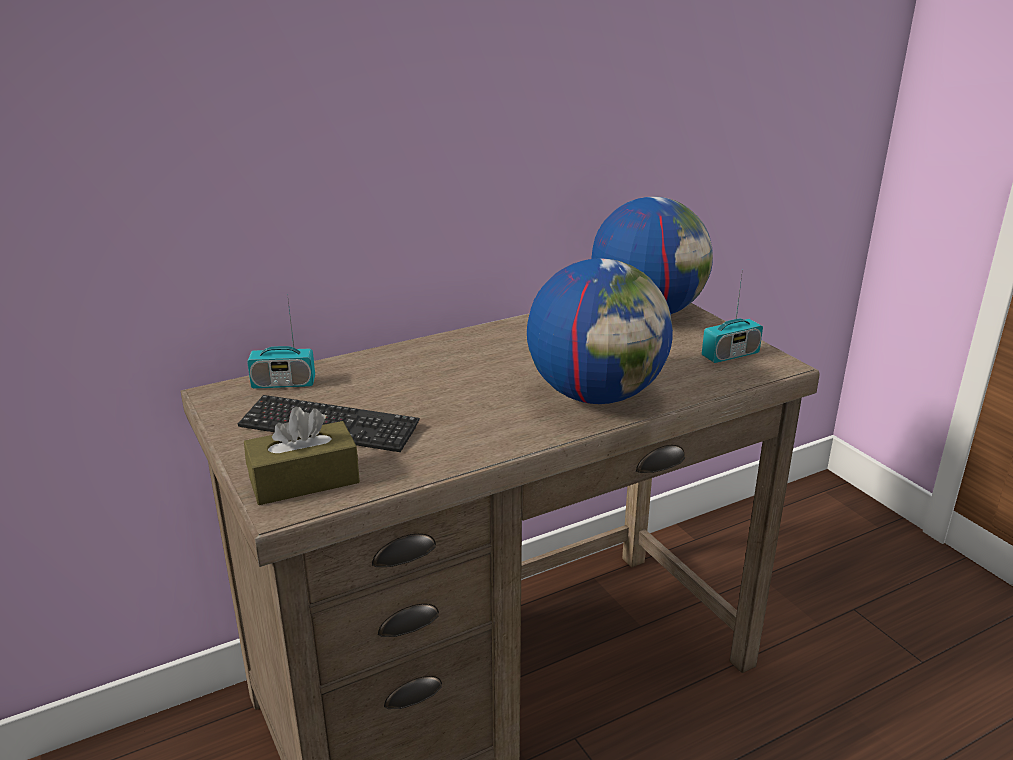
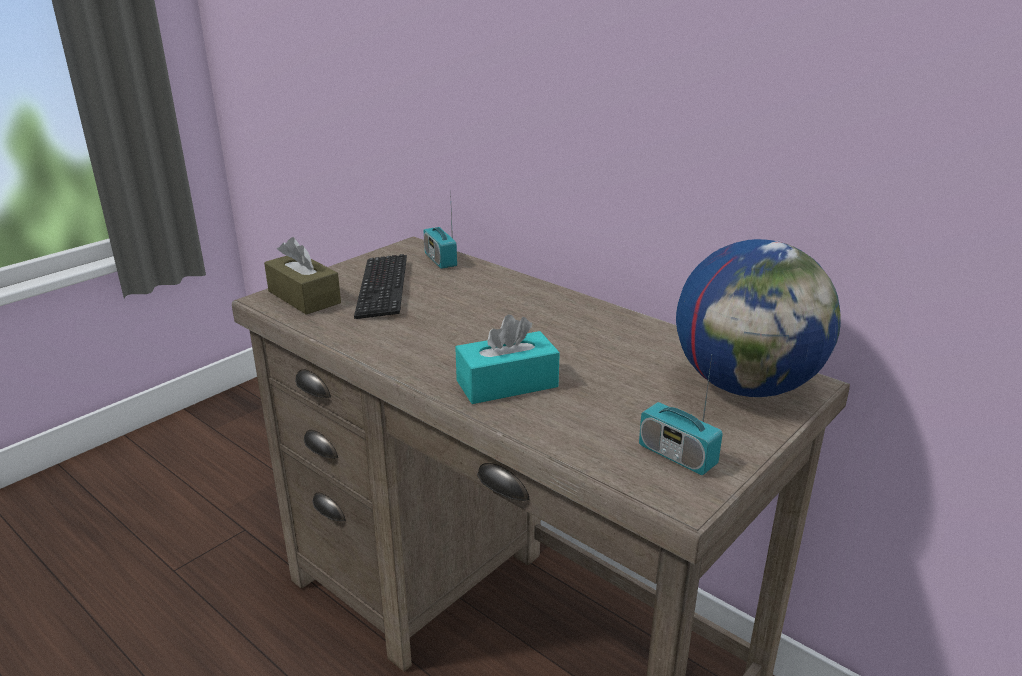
camera: 70 degrees right, 0 degrees up
globe [527,258,673,404] -> turquoise tissue box [455,314,560,404]

